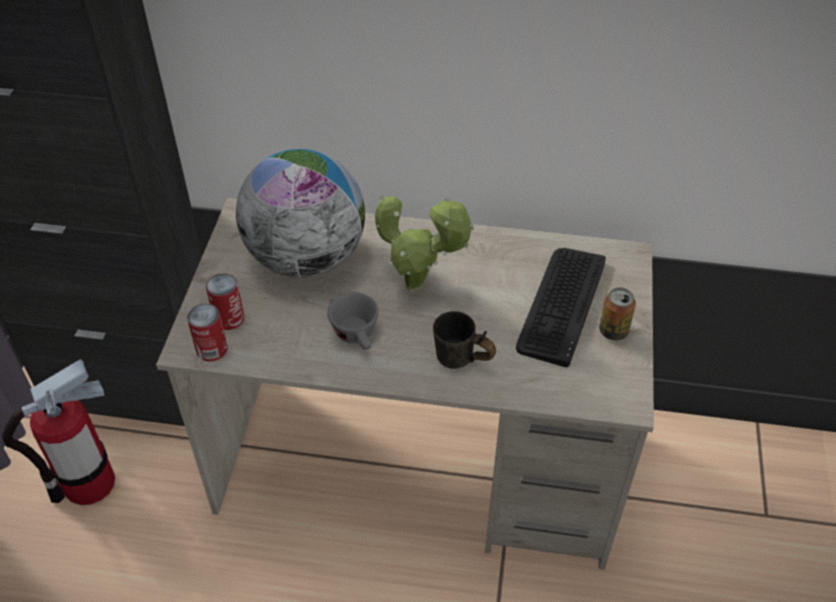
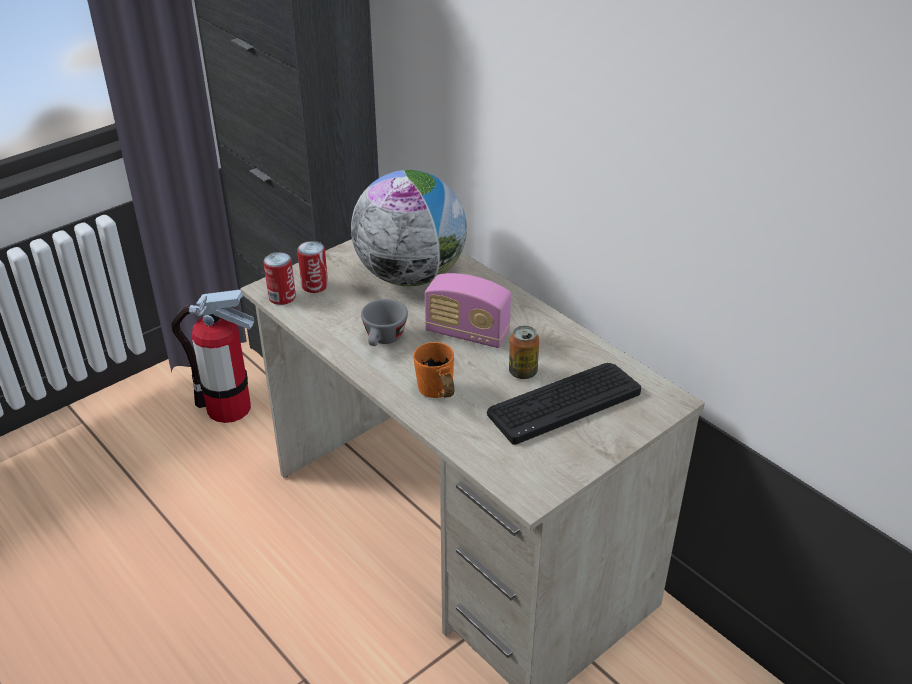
camera: 40 degrees right, 10 degrees down
potted plant [375,195,474,292] -> radio [425,273,511,348]
grey mug [433,311,496,369] -> orange mug [413,342,455,398]
can [599,288,636,340] -> can moved to [509,326,539,379]

